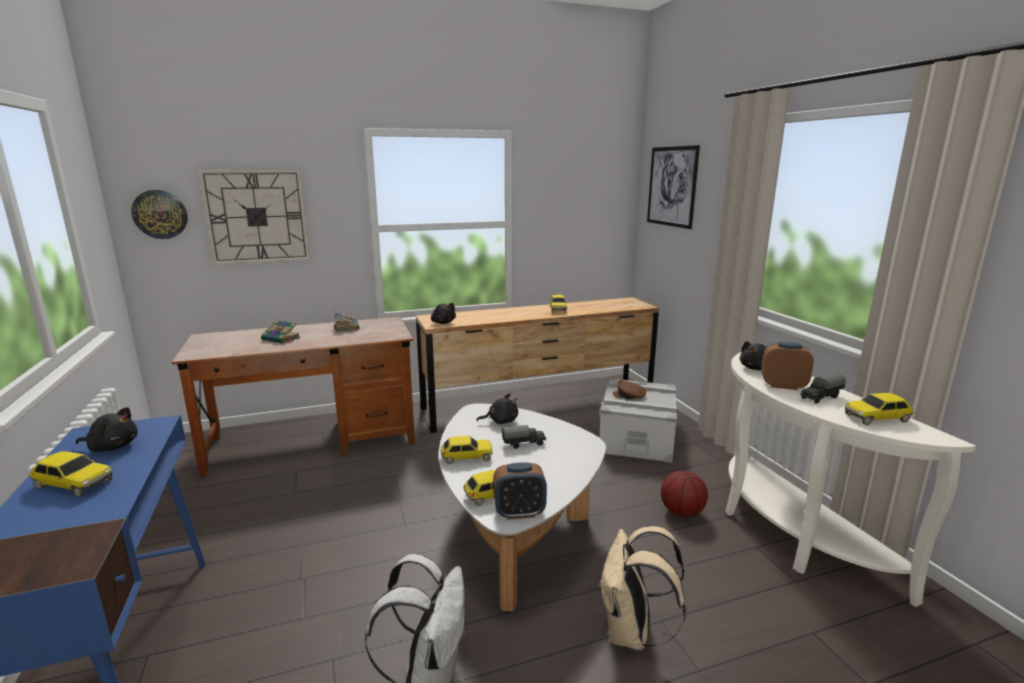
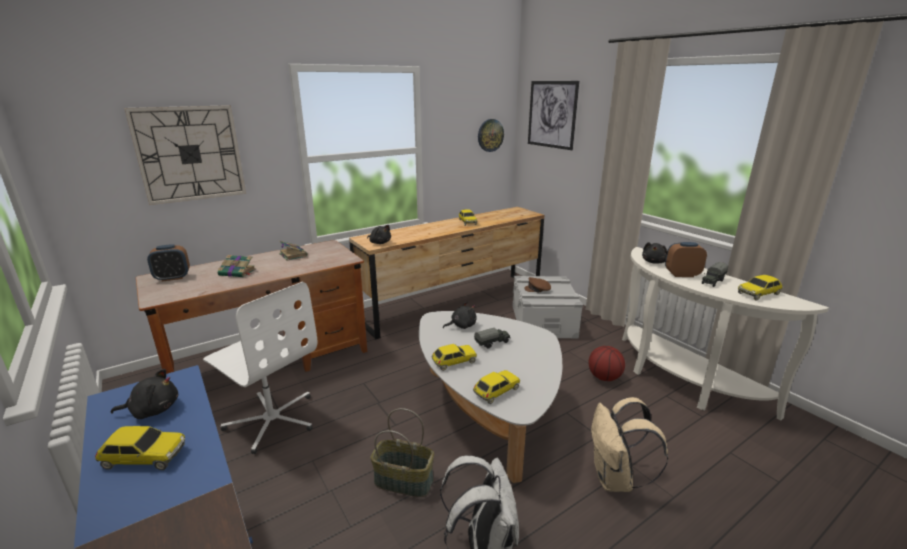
camera: 15 degrees left, 5 degrees up
wall clock [131,190,188,239] -> wall clock moved to [478,119,504,152]
alarm clock [493,462,547,520] -> alarm clock moved to [147,244,190,282]
none -> white office chair [203,282,318,454]
none -> basket [370,408,434,497]

